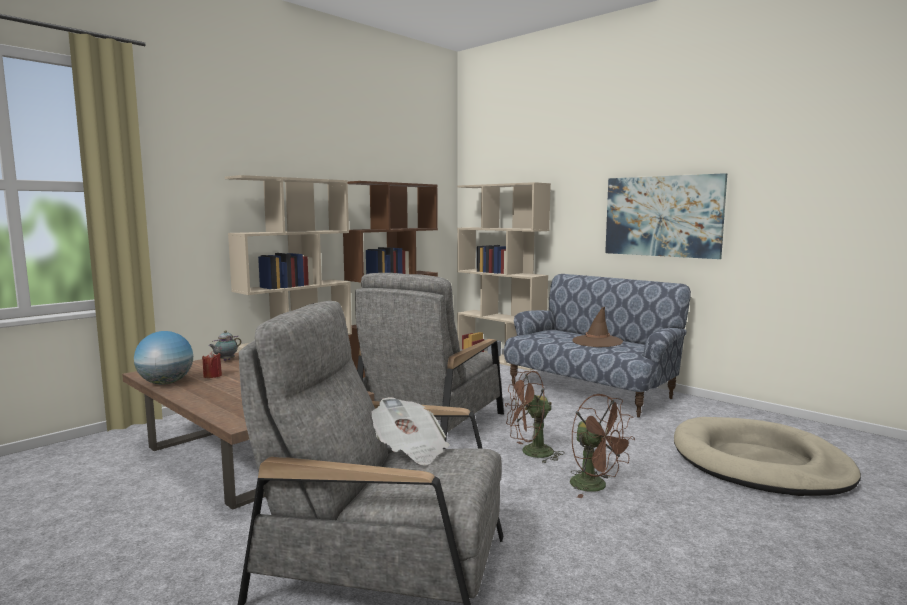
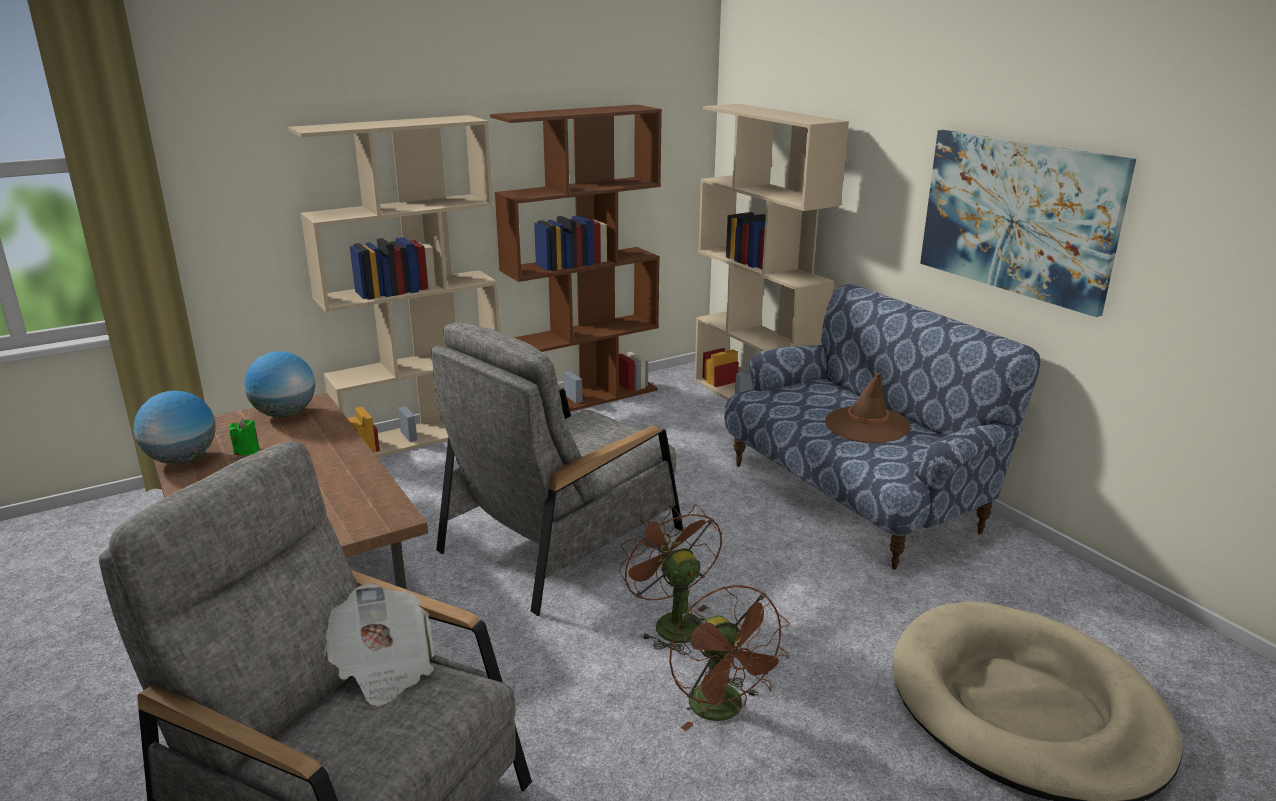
camera: 15 degrees right, 15 degrees up
red candle [202,351,222,378] -> green candle [230,418,260,456]
teapot [209,330,241,361] -> globe [244,351,315,418]
brown fan [505,371,565,464] -> brown fan turned 60 degrees clockwise [619,505,722,655]

